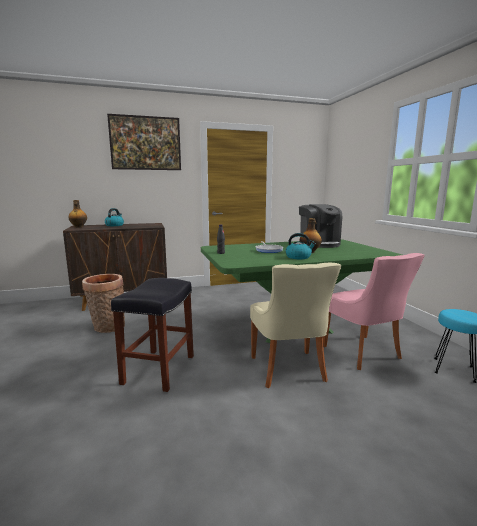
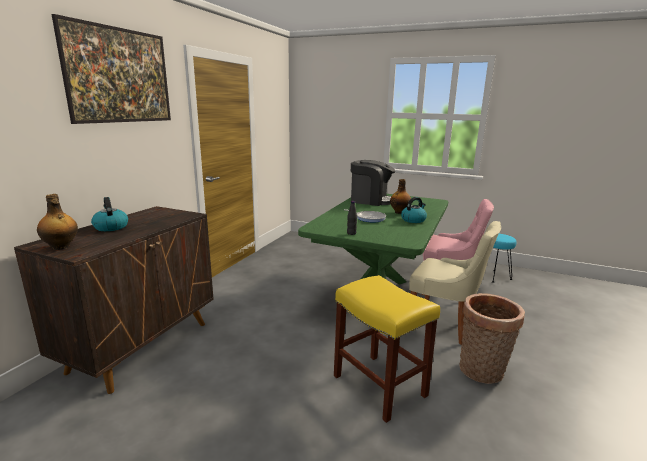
camera: 50 degrees left, 5 degrees up
basket [82,274,125,333] -> basket moved to [459,293,525,384]
black stool [111,278,194,392] -> yellow stool [334,275,440,423]

